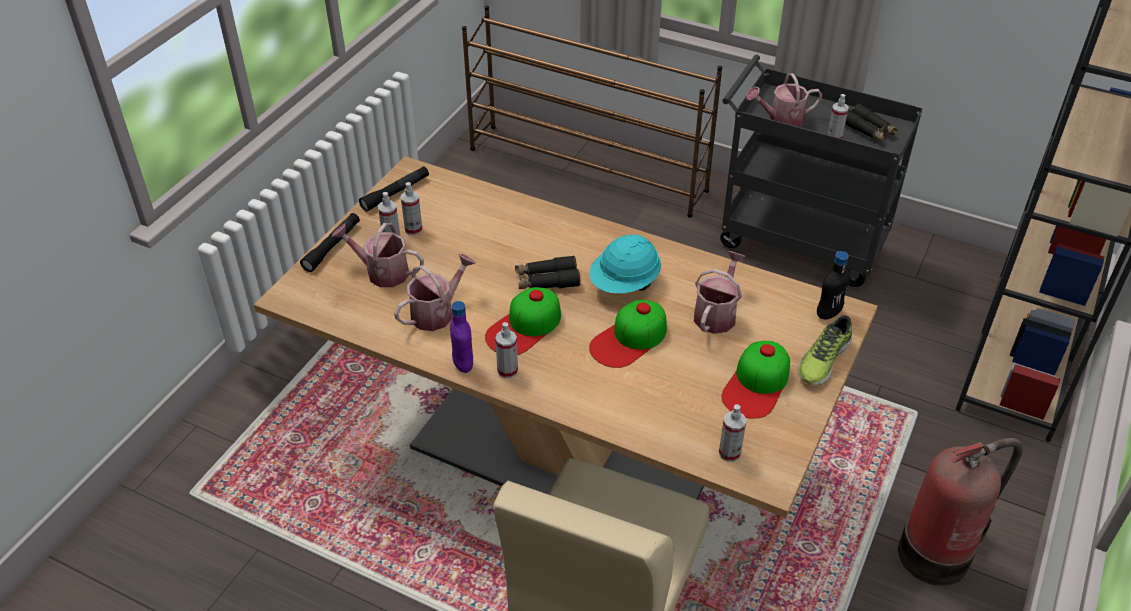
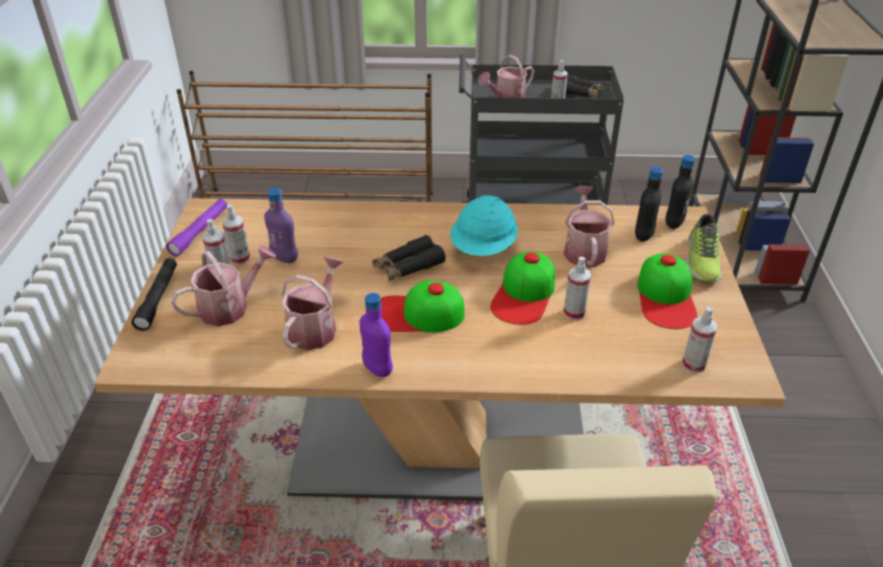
camera: 25 degrees left, 5 degrees down
watering can [332,223,424,287] -> watering can turned 150 degrees clockwise [171,245,276,326]
black flashlight [359,166,429,212] -> purple flashlight [166,199,227,256]
cap [485,287,561,355] -> cap turned 75 degrees clockwise [381,281,465,333]
spray bottle [495,322,518,378] -> spray bottle moved to [564,256,591,320]
fire extinguisher [898,438,1023,586] -> none
none -> purple bottle [264,188,298,263]
none -> black bottle [635,167,663,242]

